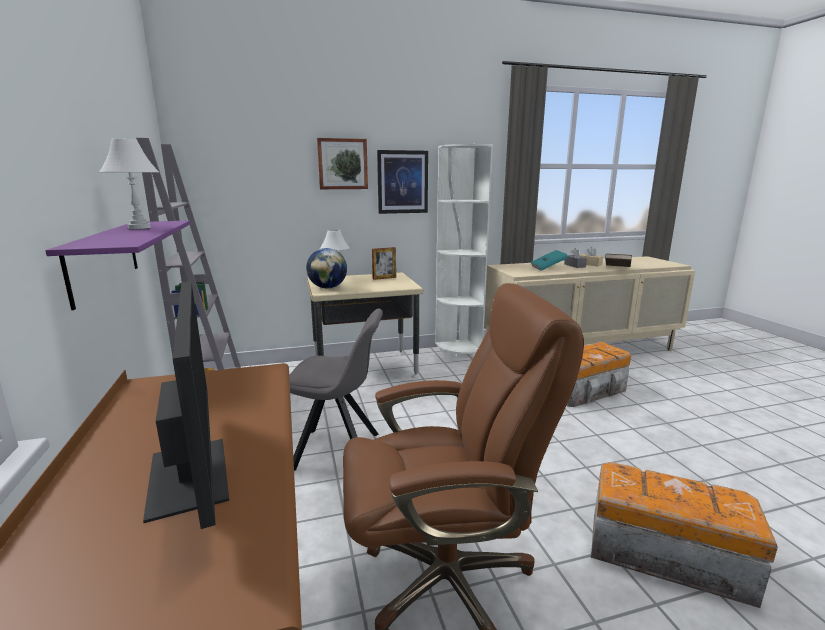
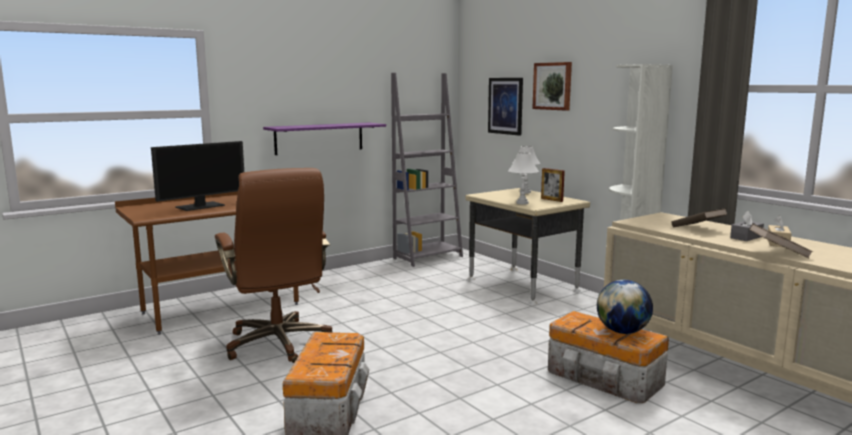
camera: 70 degrees right, 5 degrees down
white table lamp [99,139,159,229] -> white table lamp moved to [508,152,539,204]
grey chair [289,308,383,471] -> none
globe [306,248,347,288] -> globe moved to [597,280,653,334]
picture [377,150,428,214] -> picture moved to [488,78,523,136]
turquoise book [531,250,568,271] -> brown book [672,208,728,227]

